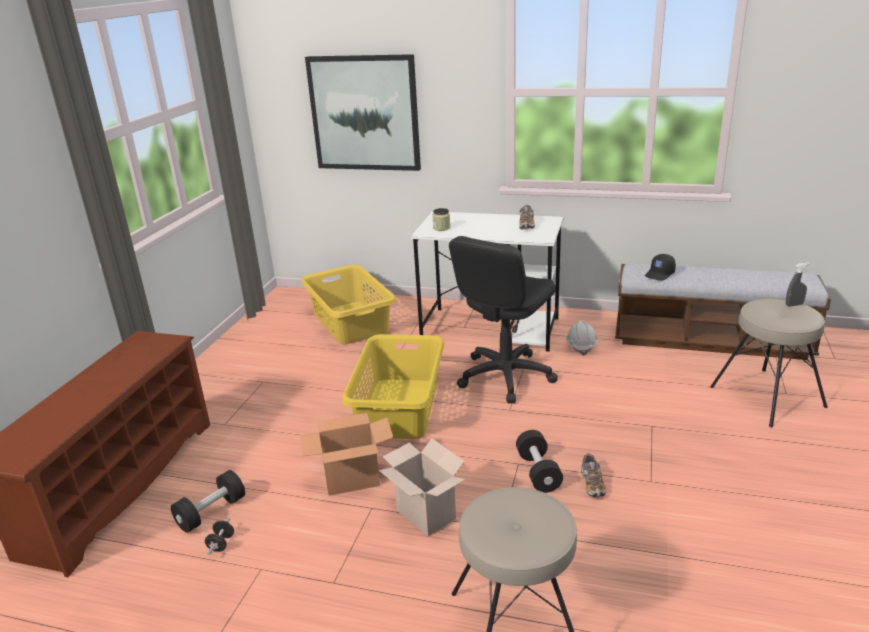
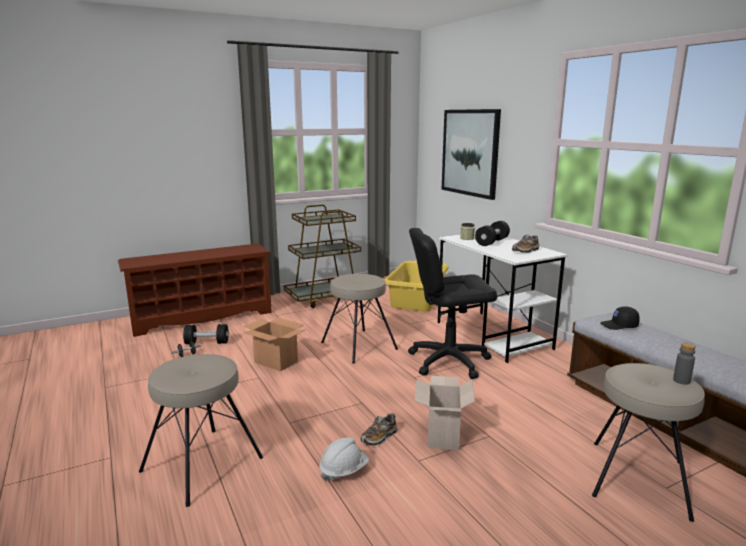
camera: 45 degrees right, 10 degrees down
yellow laundry basket [342,334,444,439] -> beige stool [321,274,398,364]
cardboard box [379,438,465,536] -> cardboard box moved to [415,376,475,450]
black dumbbell [516,430,563,493] -> black dumbbell moved to [475,221,510,246]
white hard hat [566,320,597,356] -> white hard hat moved to [319,438,369,482]
grey spray bottle [786,262,810,306] -> grey bottle [673,343,696,385]
none -> brown cart [284,205,361,308]

